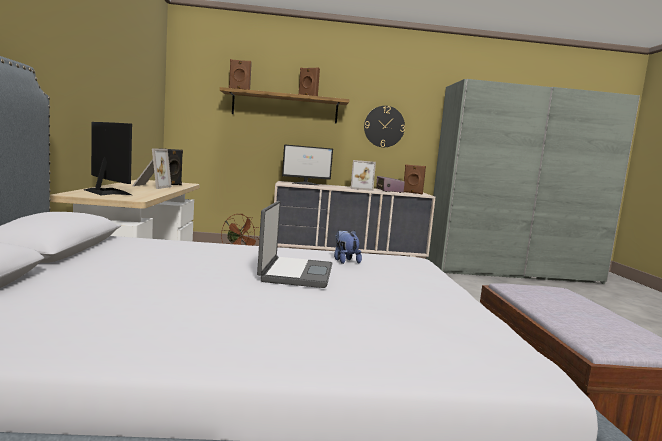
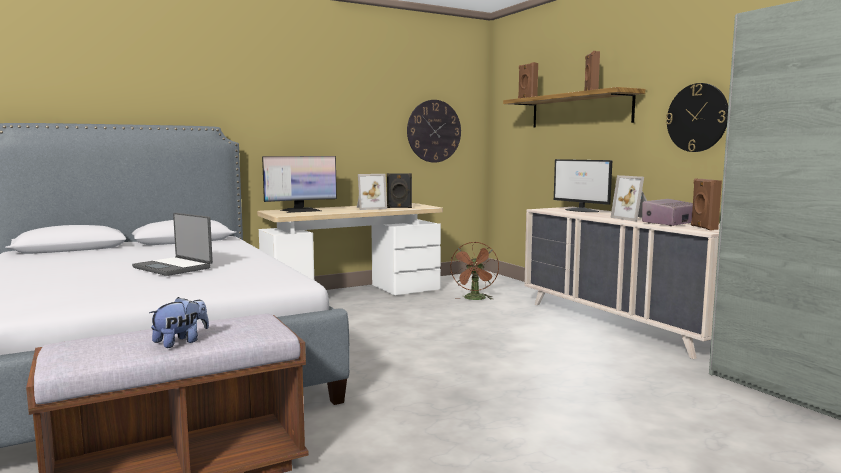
camera: 65 degrees right, 0 degrees up
monitor [84,122,132,195] -> monitor turned 45 degrees clockwise [262,156,337,213]
laptop [257,201,332,288] -> laptop turned 60 degrees clockwise [132,213,213,276]
plush toy [334,230,362,264] -> plush toy moved to [149,297,209,348]
none -> wall clock [407,100,461,163]

